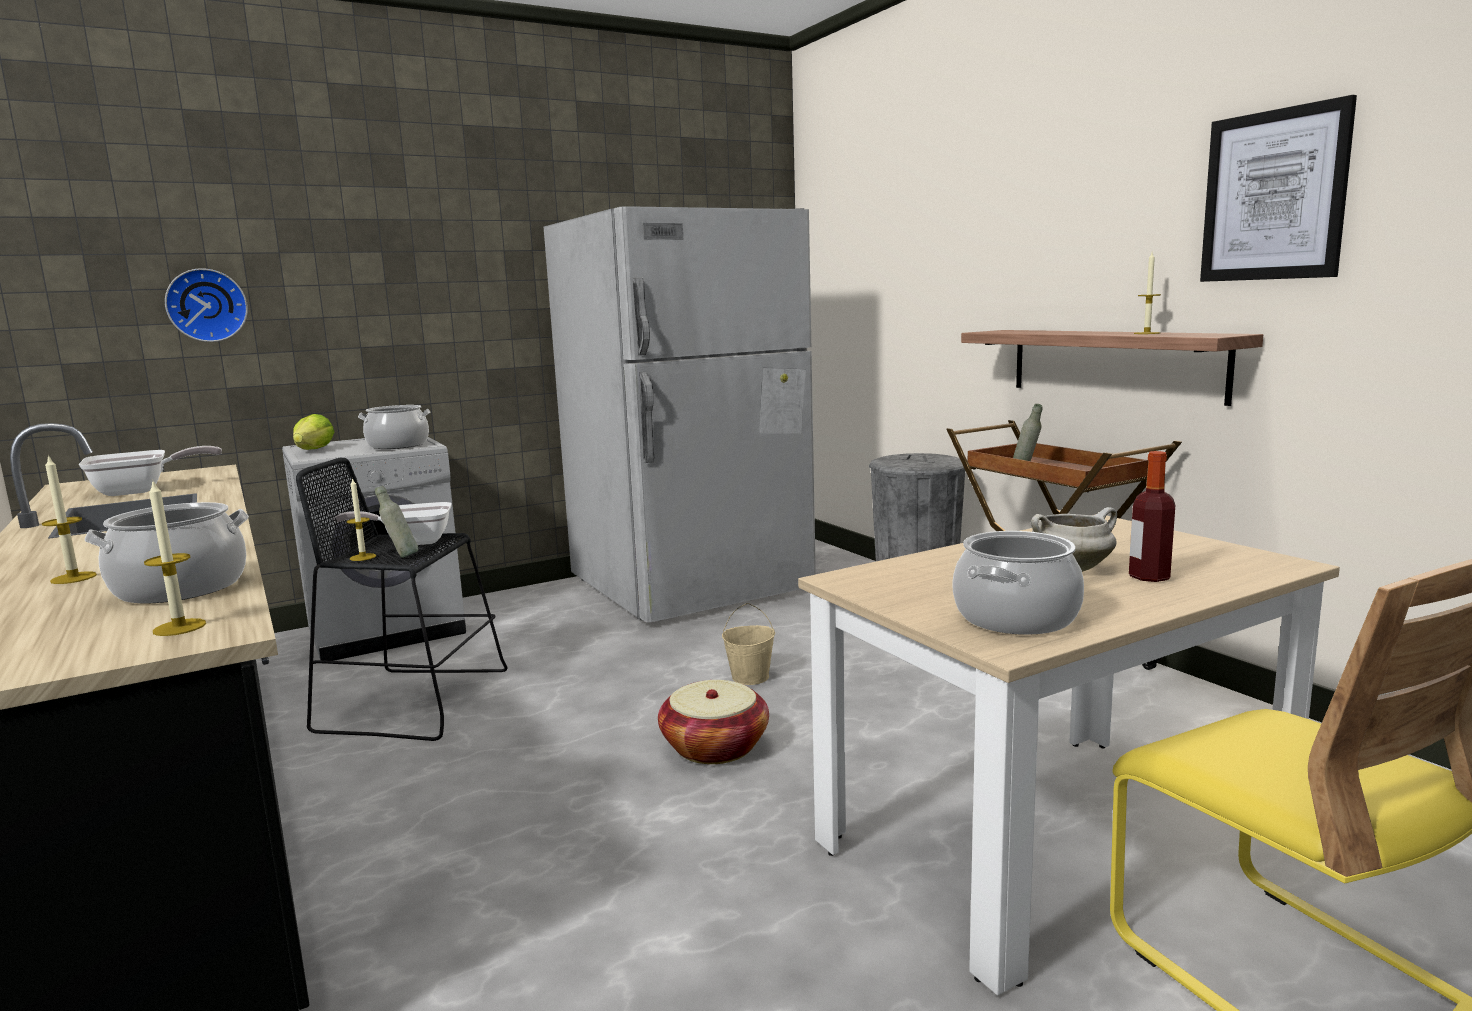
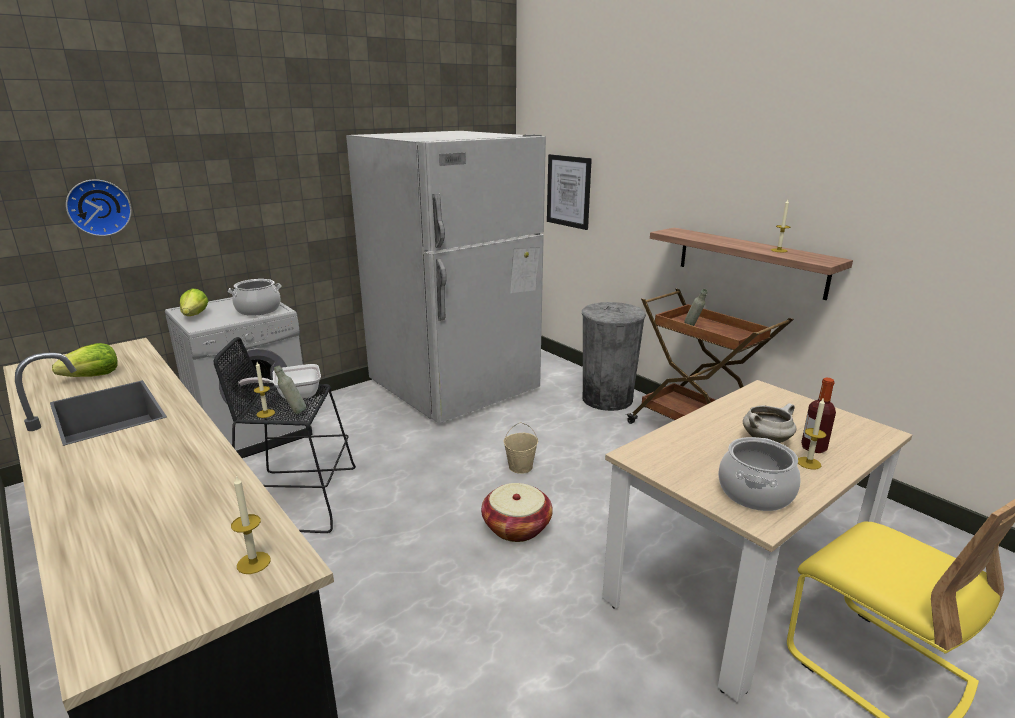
camera: 10 degrees left, 10 degrees up
candle [42,455,97,584] -> candle moved to [798,397,826,470]
frying pan [79,446,222,496] -> lettuce [52,343,118,377]
cooking pot [84,502,249,603] -> none
picture [1200,95,1357,282] -> picture moved to [547,154,592,230]

